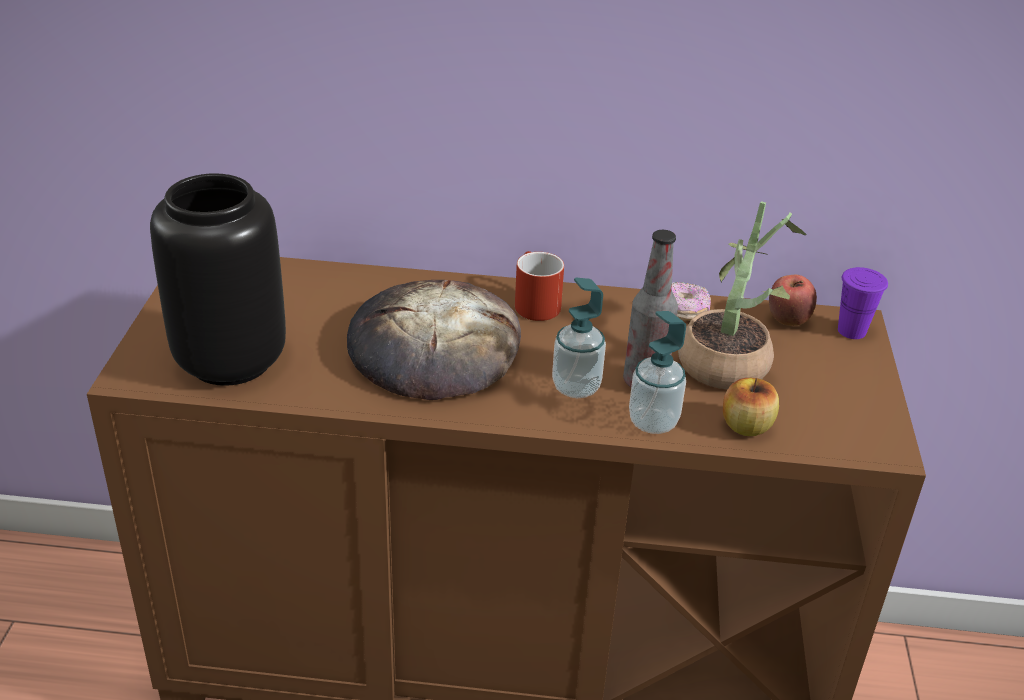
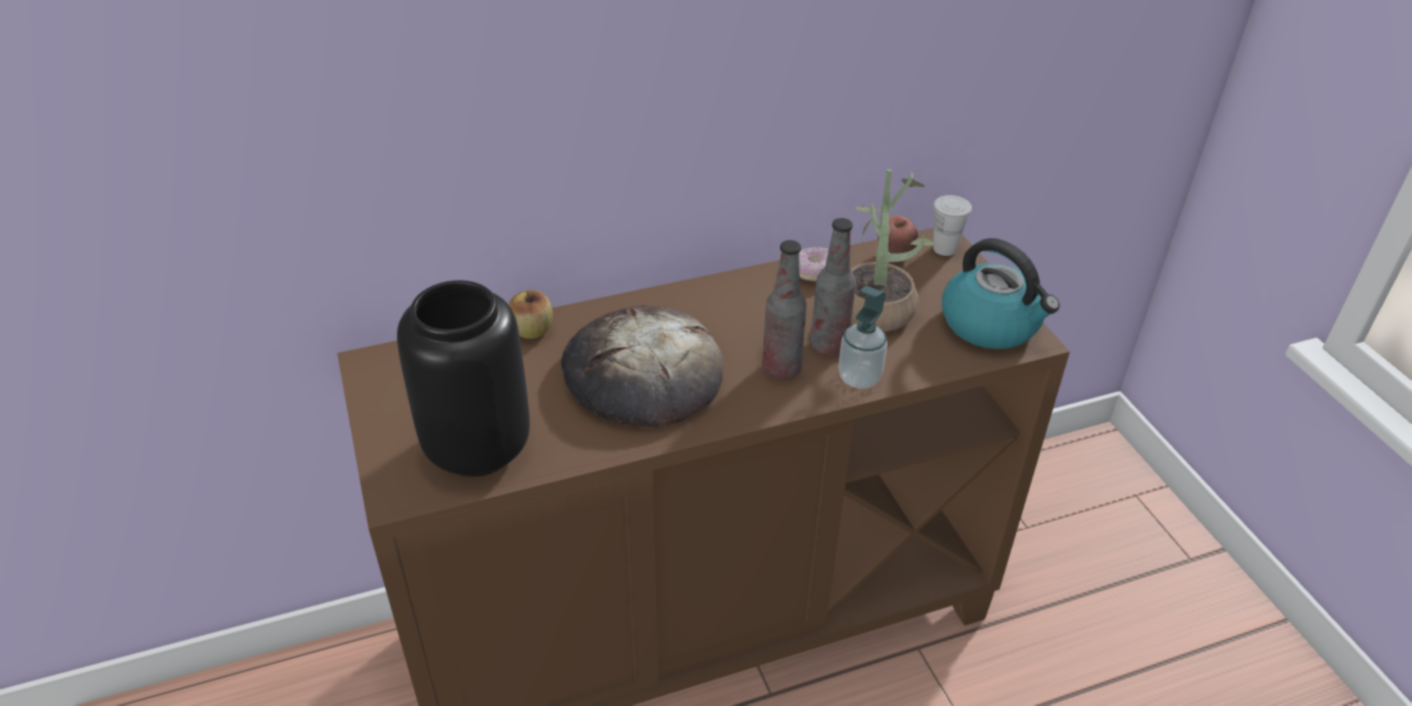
camera: 25 degrees left, 5 degrees up
red mug [515,251,564,321] -> none
soap dispenser [552,278,606,398] -> bottle [762,240,807,379]
apple [723,378,779,436] -> apple moved to [509,290,553,339]
purple cup [838,267,888,339] -> white cup [933,195,972,256]
none -> kettle [942,238,1060,349]

